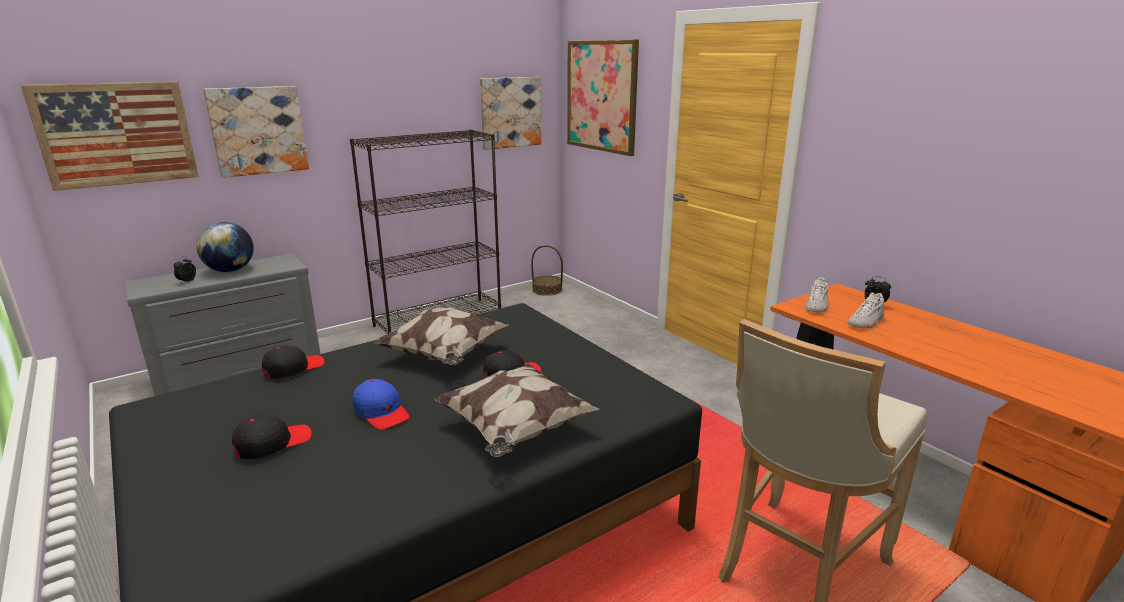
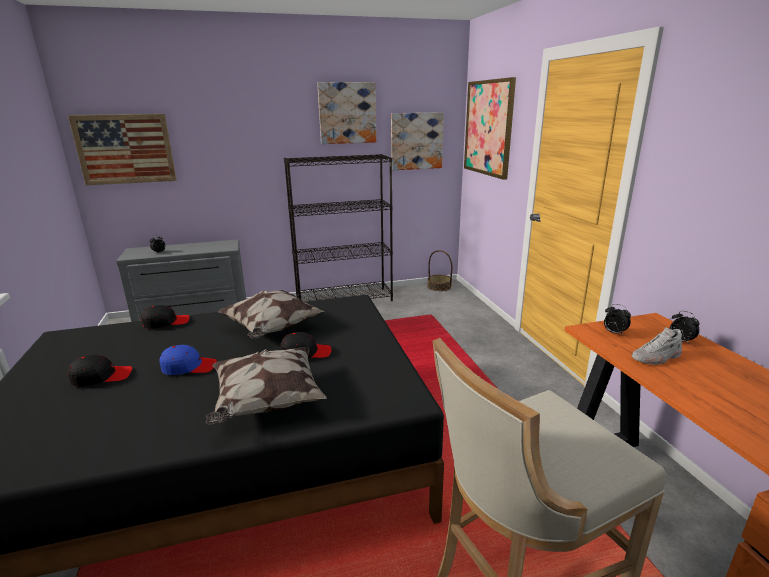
camera: 20 degrees right, 0 degrees up
globe [196,222,254,272] -> none
picture [203,86,309,178] -> picture moved to [317,82,376,144]
blue cap [353,379,410,430] -> blue cap turned 75 degrees counterclockwise [160,345,217,375]
white shoe [806,277,828,312] -> alarm clock [604,304,631,336]

